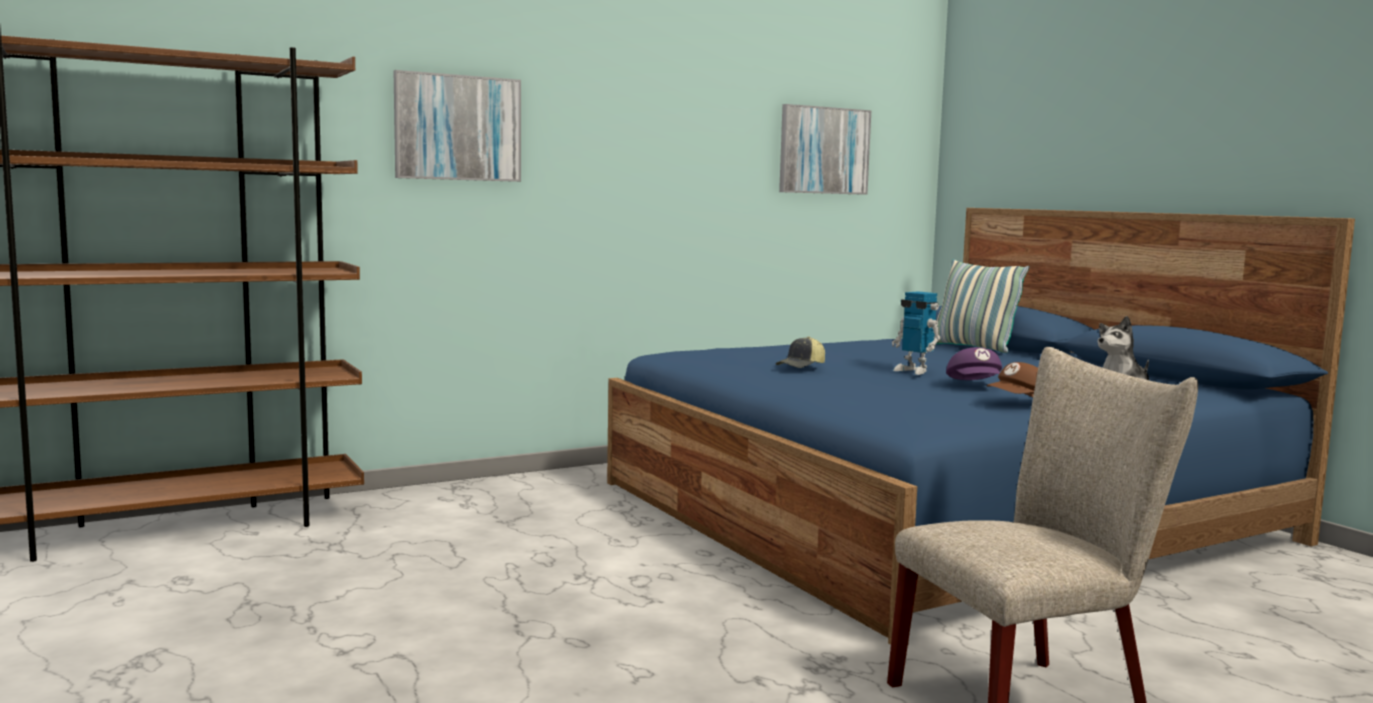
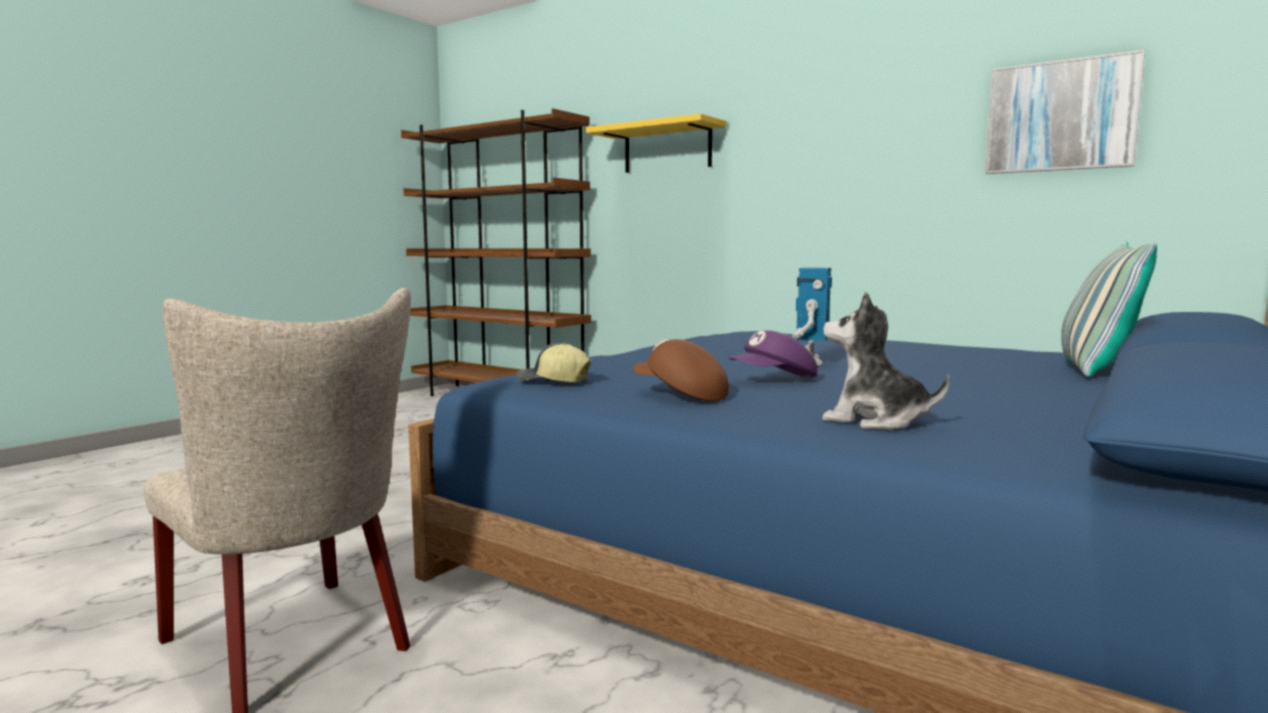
camera: 65 degrees right, 0 degrees up
picture [394,70,521,182] -> yellow shelf [585,113,727,173]
cap [776,336,825,368] -> cap moved to [515,342,591,382]

